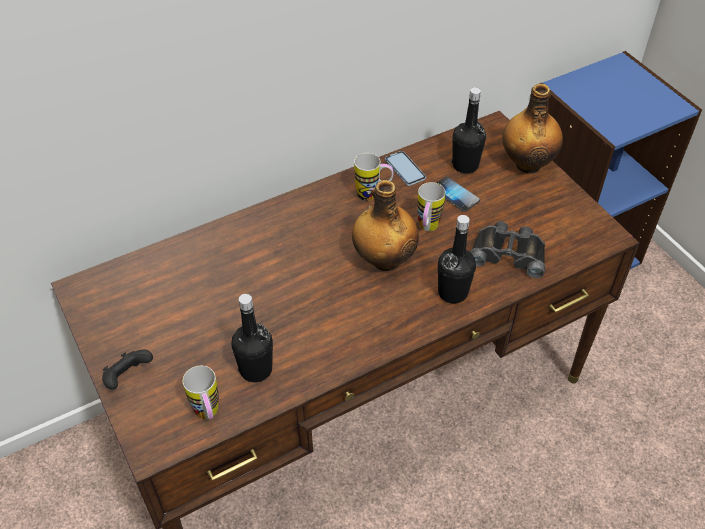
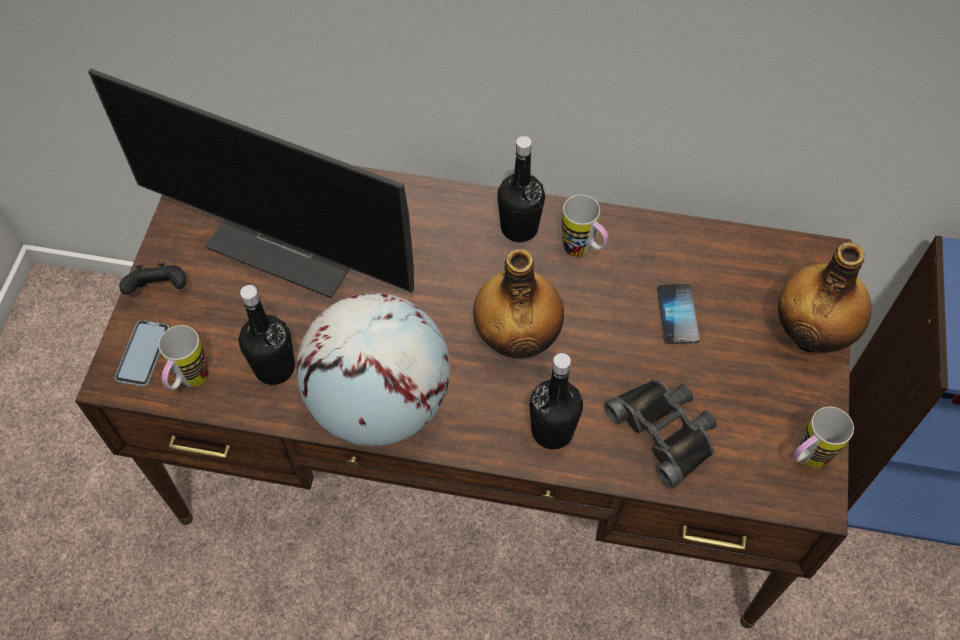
camera: 40 degrees right, 10 degrees up
phone [385,151,426,186] -> phone moved to [115,320,169,387]
mug [417,182,446,231] -> mug moved to [793,407,854,468]
black bottle [452,87,486,174] -> black bottle moved to [497,136,545,242]
none -> monitor [88,69,414,298]
none -> globe [296,293,450,446]

